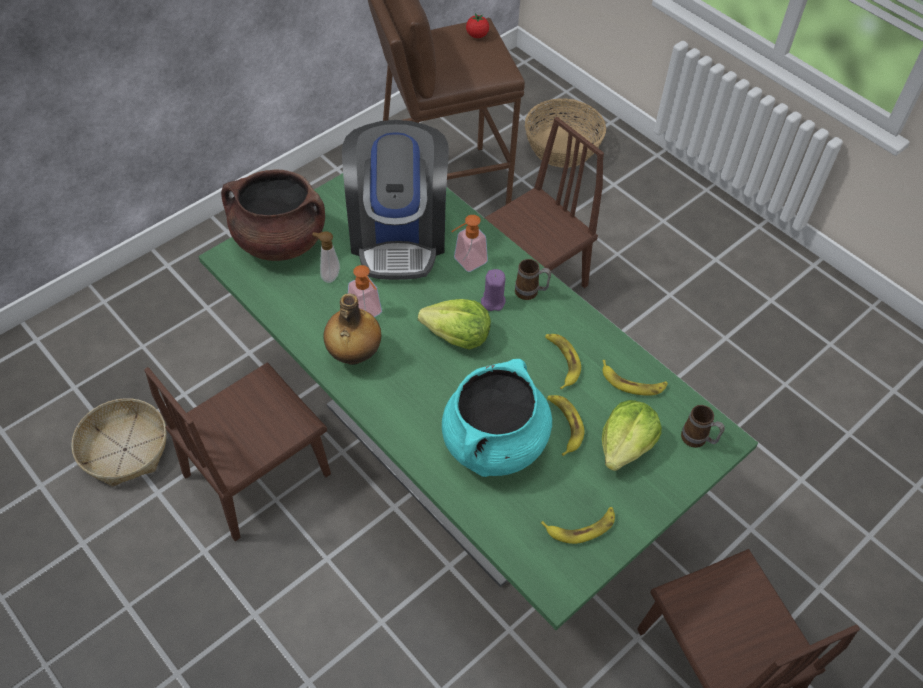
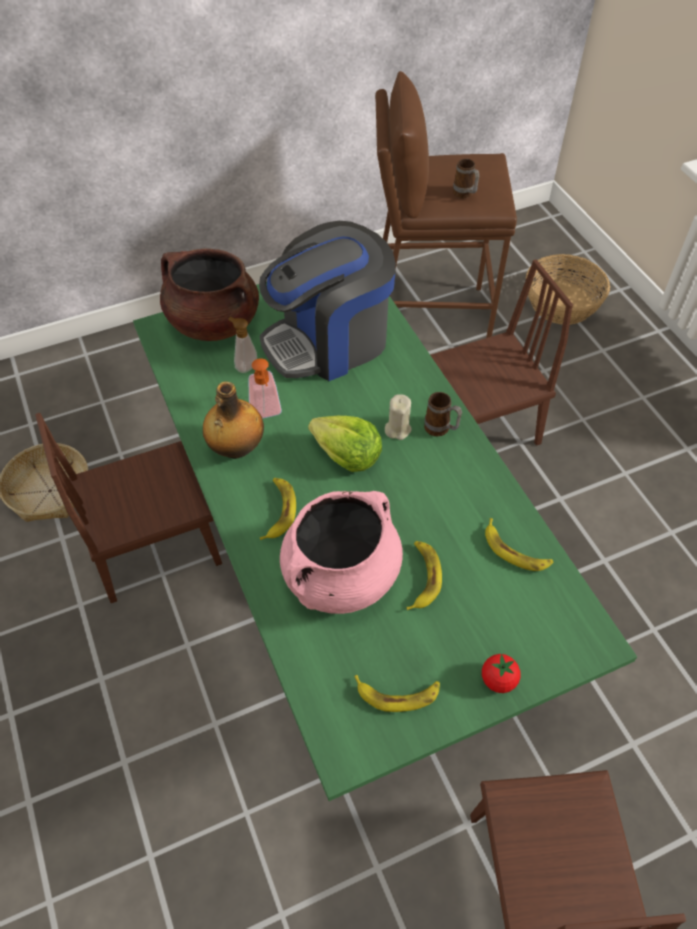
camera: 20 degrees right, 0 degrees up
coffee machine [342,120,449,280] -> coffee machine turned 45 degrees clockwise [259,221,396,381]
turquoise cooking pot [442,359,552,477] -> pink cooking pot [280,491,403,614]
soap dispenser [451,215,488,272] -> none
tomato [466,13,489,38] -> tomato moved to [482,654,521,693]
purple candle [481,269,506,311] -> beige candle [385,394,412,440]
banana [545,334,581,389] -> banana moved to [260,478,296,540]
lettuce [602,400,662,471] -> none
mug [681,405,725,448] -> mug moved to [453,159,479,198]

